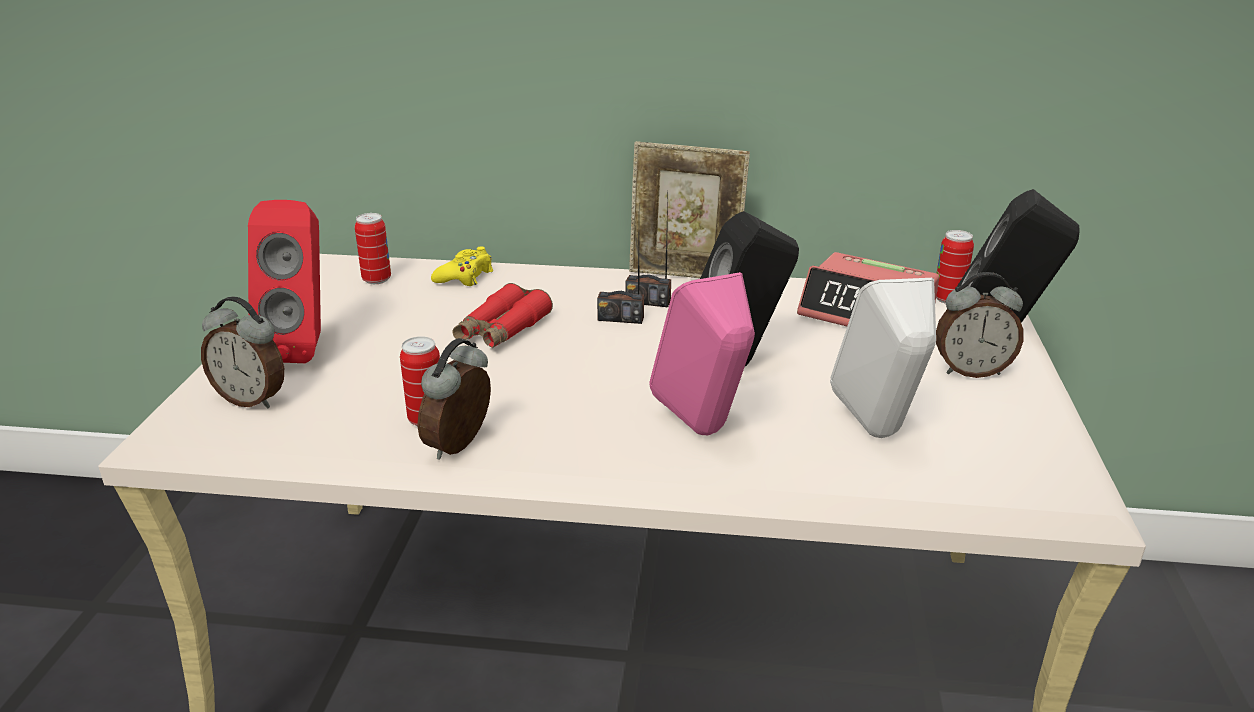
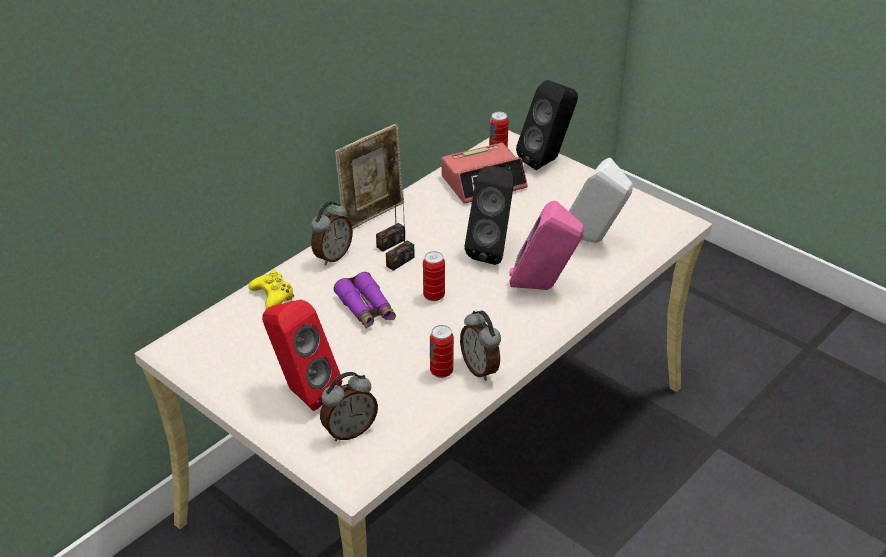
camera: 55 degrees left, 10 degrees up
can [355,213,391,284] -> can moved to [423,251,445,301]
red binoculars [453,283,553,348] -> purple binoculars [334,272,396,328]
alarm clock [936,272,1023,378] -> alarm clock moved to [311,201,353,265]

